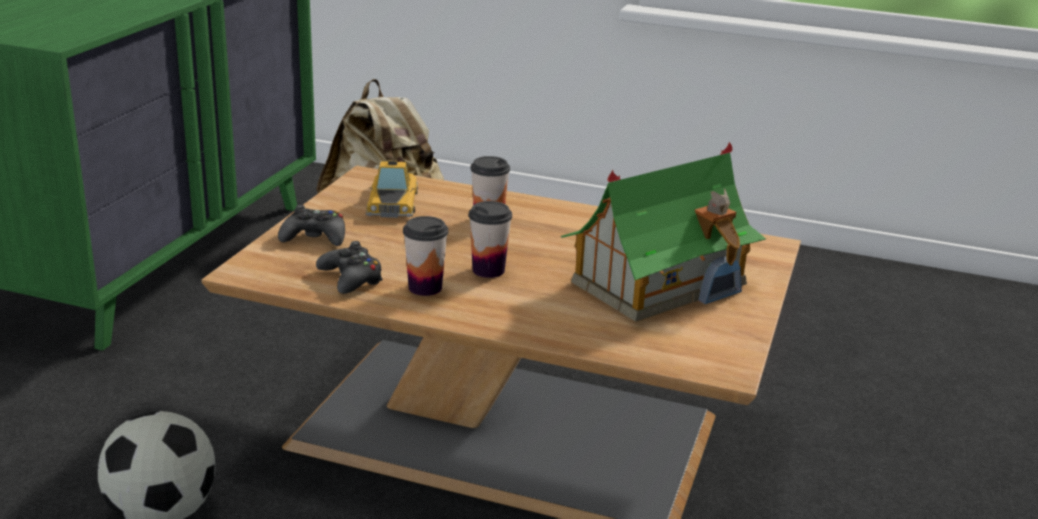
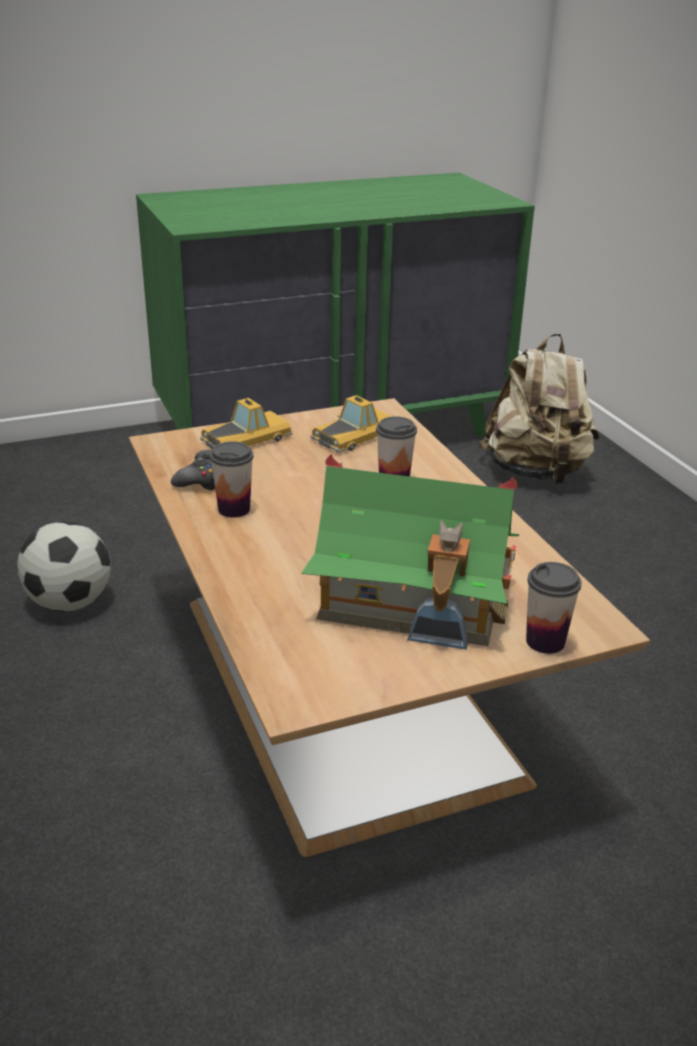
camera: 50 degrees right, 5 degrees up
black game controller [278,205,345,246] -> toy car [200,398,293,450]
cup [469,201,512,278] -> cup moved to [526,562,582,654]

